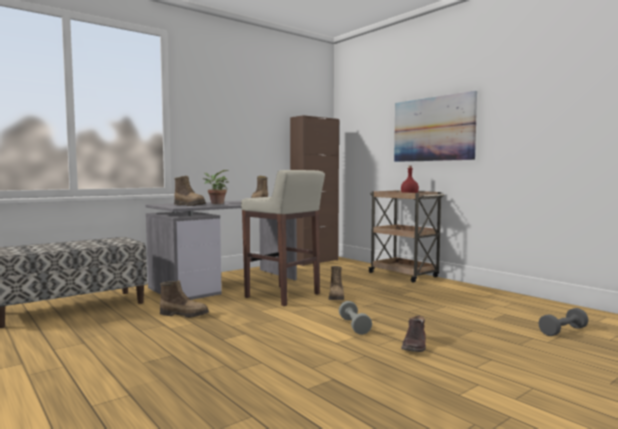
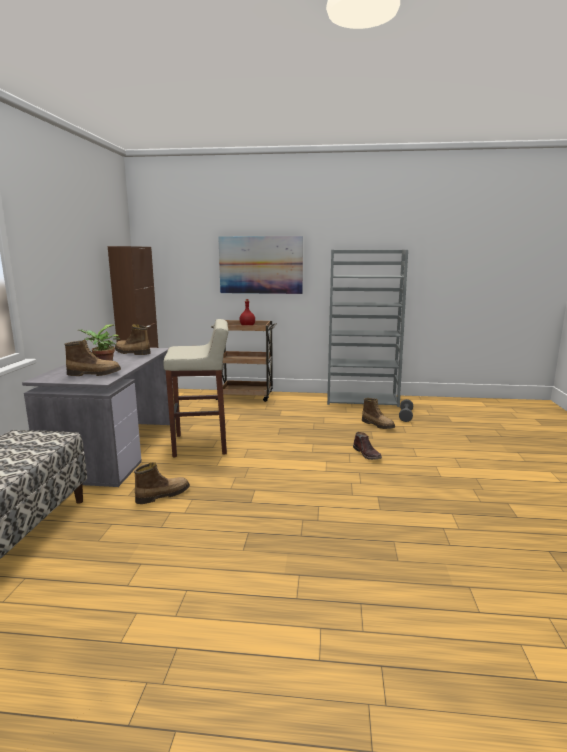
camera: 45 degrees left, 10 degrees up
boot [328,266,344,300] -> boot moved to [362,398,395,429]
grey dumbbell [339,301,372,335] -> none
none -> grey bookcase [327,250,408,407]

